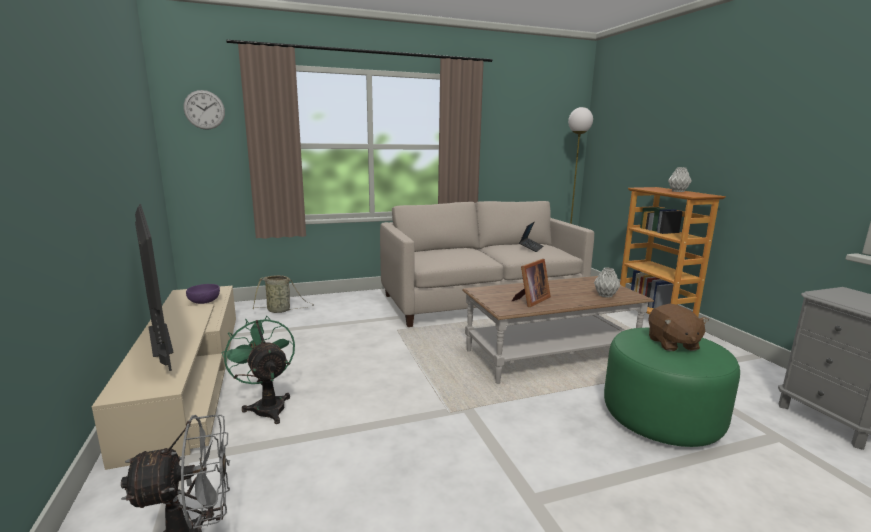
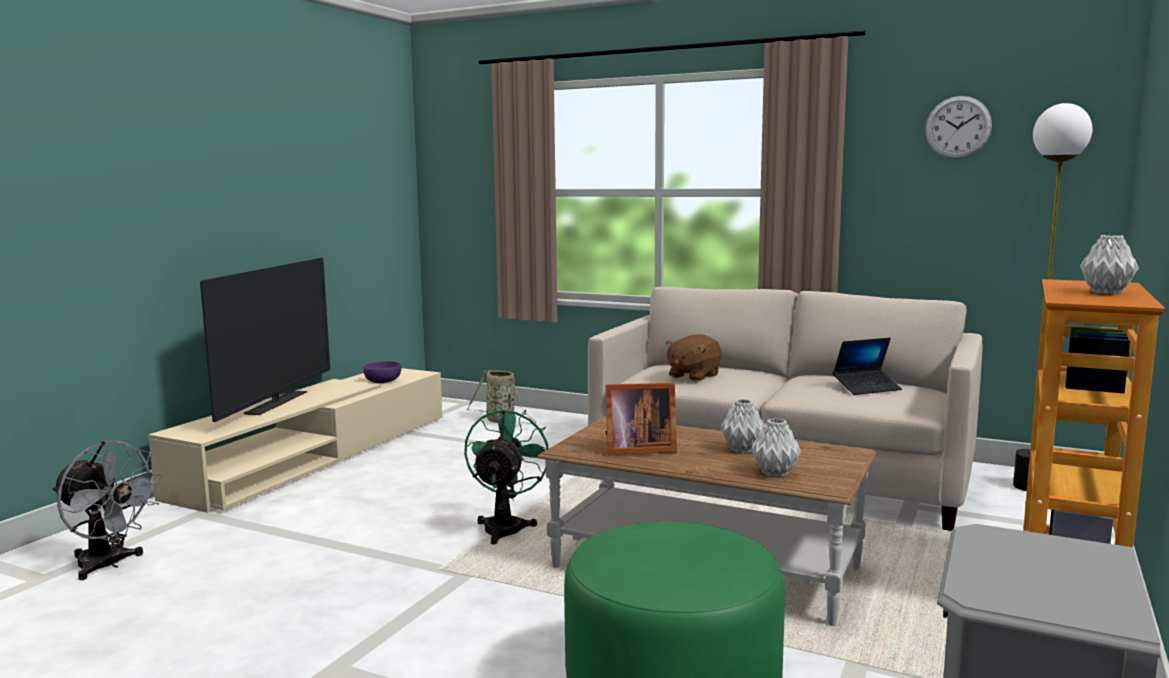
camera: 45 degrees right, 5 degrees down
wall clock [184,90,225,130] -> wall clock moved to [925,96,992,159]
green fan [222,316,295,424] -> green fan moved to [464,407,549,544]
brown plush toy [649,304,709,351] -> brown plush toy moved to [665,334,721,381]
none -> grey vase [721,399,764,453]

